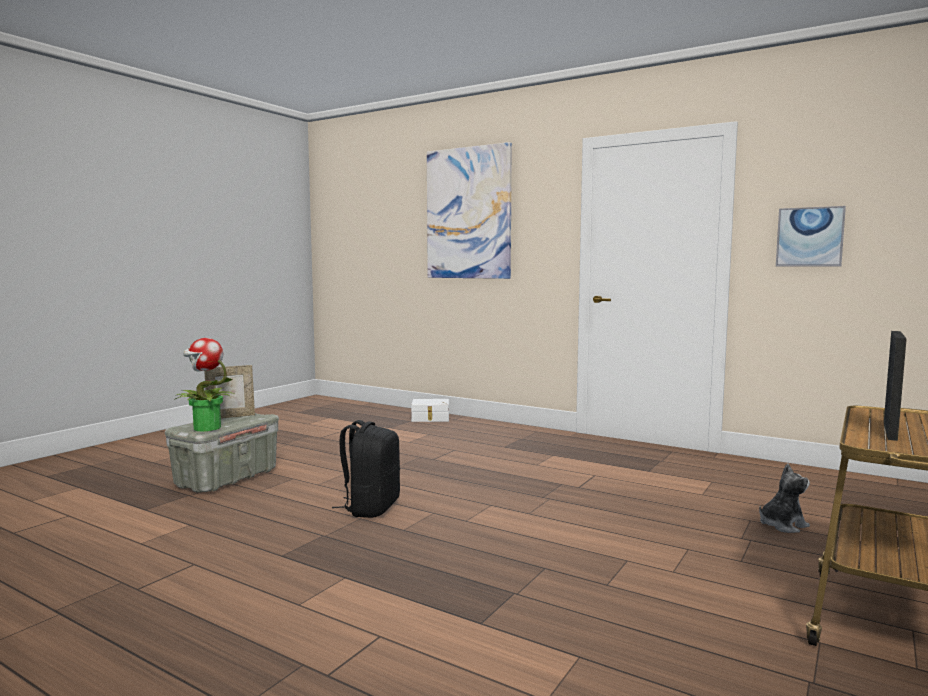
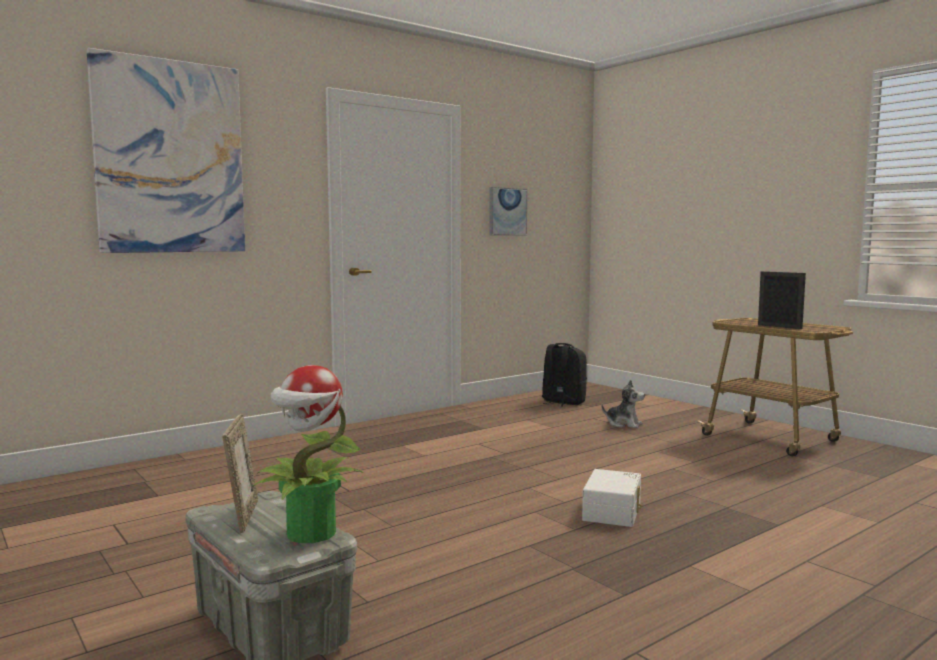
camera: 70 degrees left, 0 degrees up
black backpack [332,420,400,518] -> black backpack moved to [542,343,587,407]
white storage box [411,399,449,422] -> white storage box moved to [582,469,642,527]
plush toy [759,463,810,533] -> plush toy turned 120 degrees clockwise [601,380,645,428]

